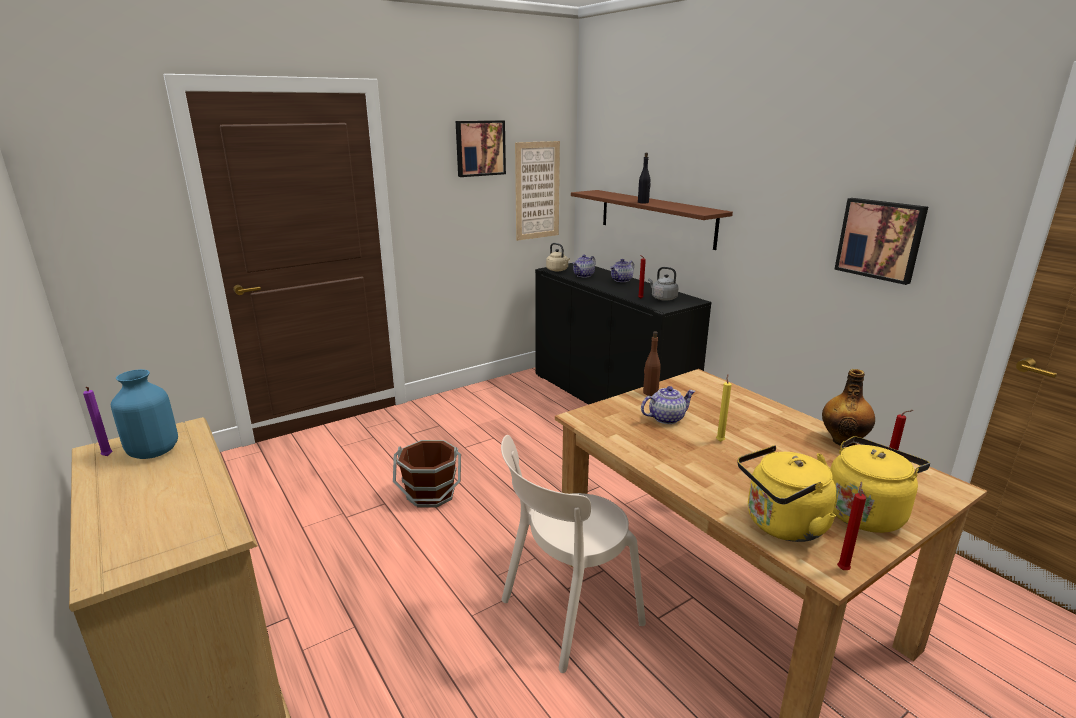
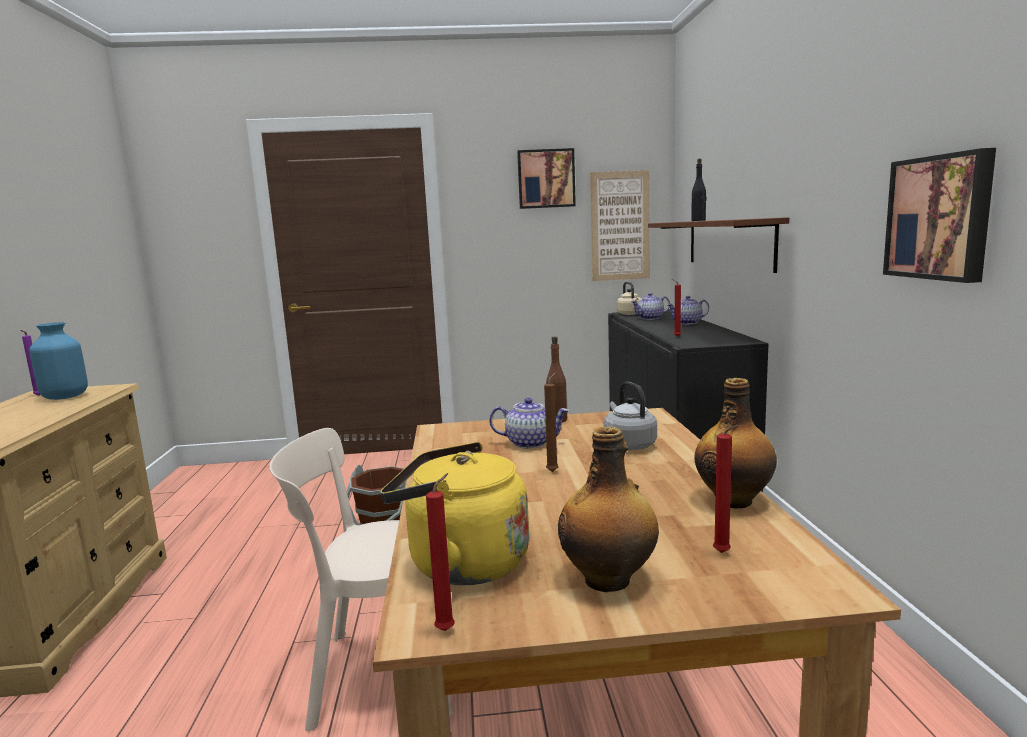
camera: 30 degrees right, 10 degrees down
grey kettle [648,267,679,301] -> grey kettle moved to [604,381,657,450]
yellow candle [716,374,732,442] -> brown candle [544,372,558,472]
yellow kettle [817,436,930,533] -> bottle [558,426,659,592]

